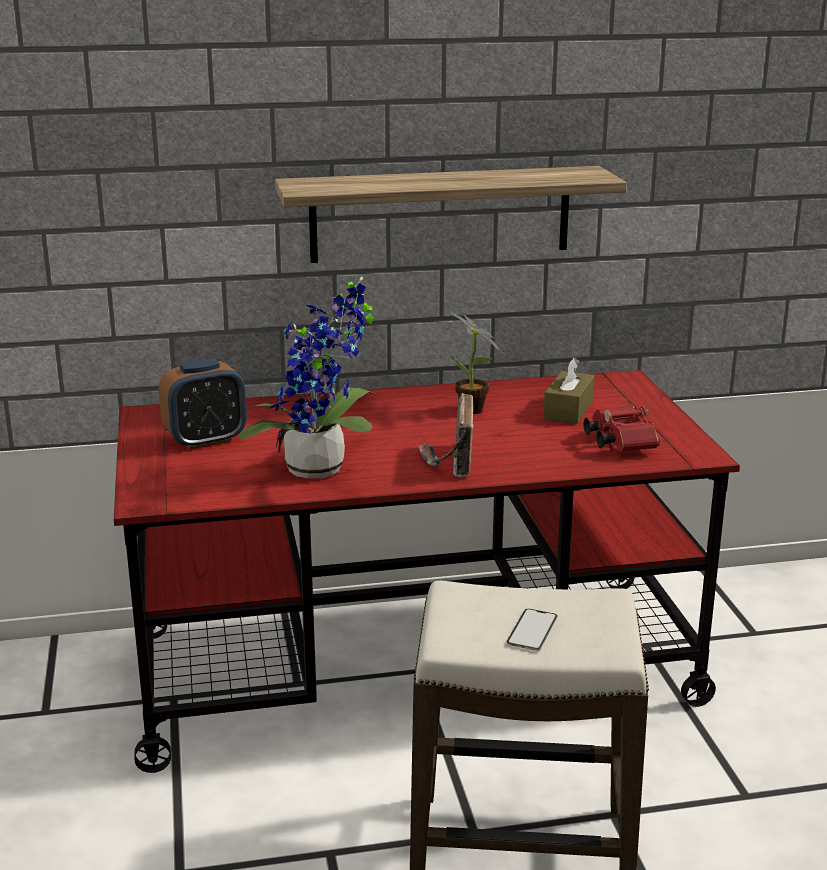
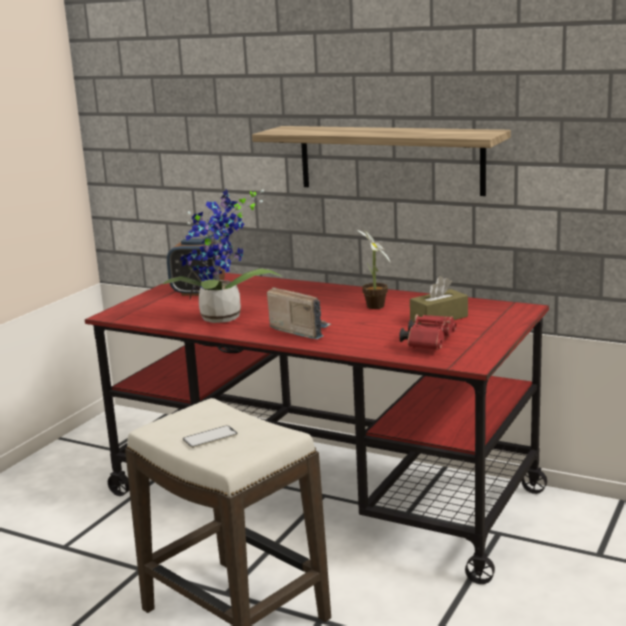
camera: 40 degrees right, 5 degrees down
radio [419,393,473,477] -> radio turned 90 degrees clockwise [267,287,331,339]

